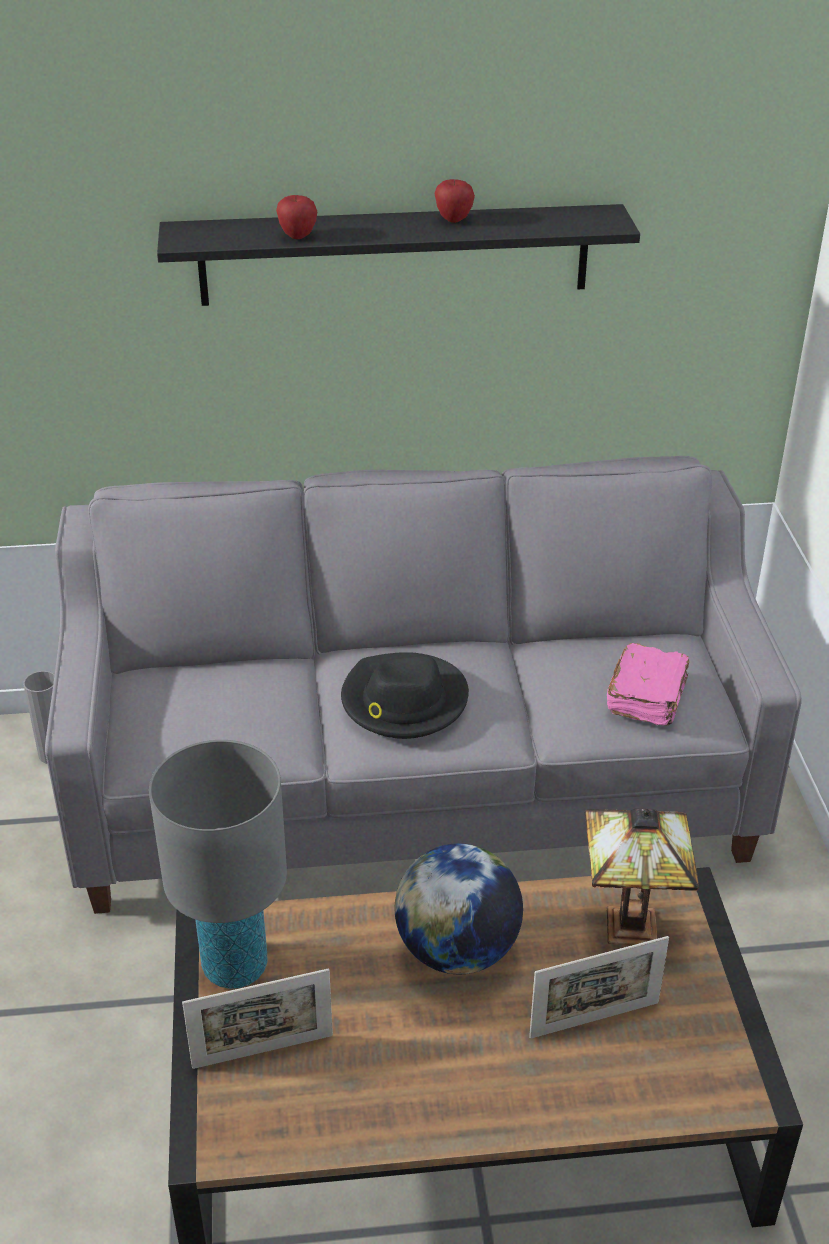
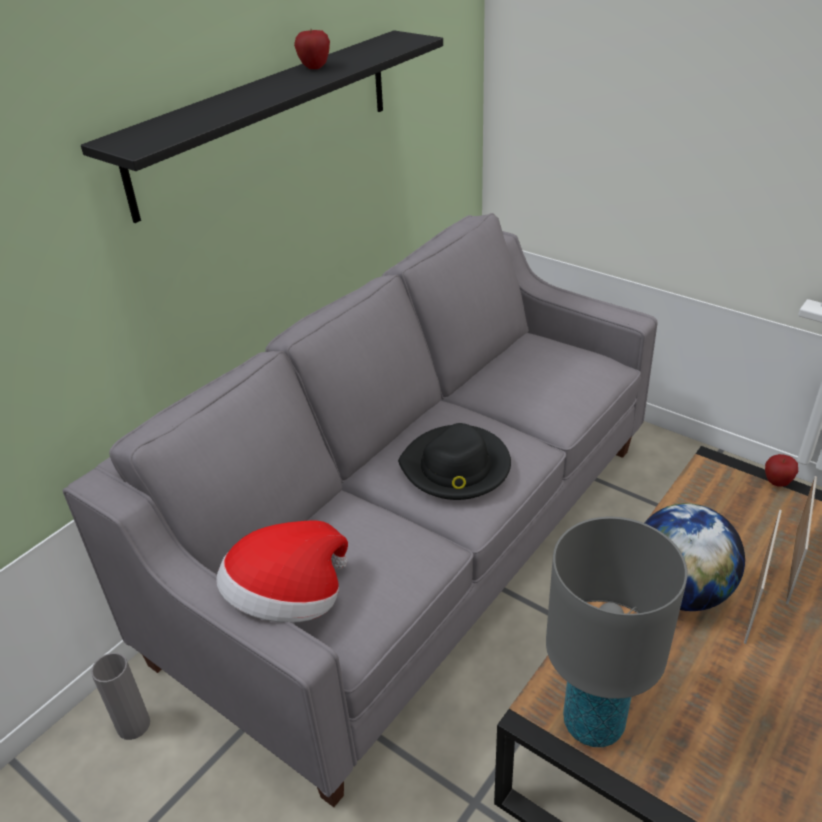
camera: 45 degrees left, 0 degrees up
picture frame [182,969,333,1069] -> picture frame moved to [744,510,782,644]
apple [276,195,317,239] -> apple moved to [765,454,798,487]
table lamp [585,809,699,946] -> none
pink book [607,643,689,726] -> none
none -> hat [216,521,348,623]

